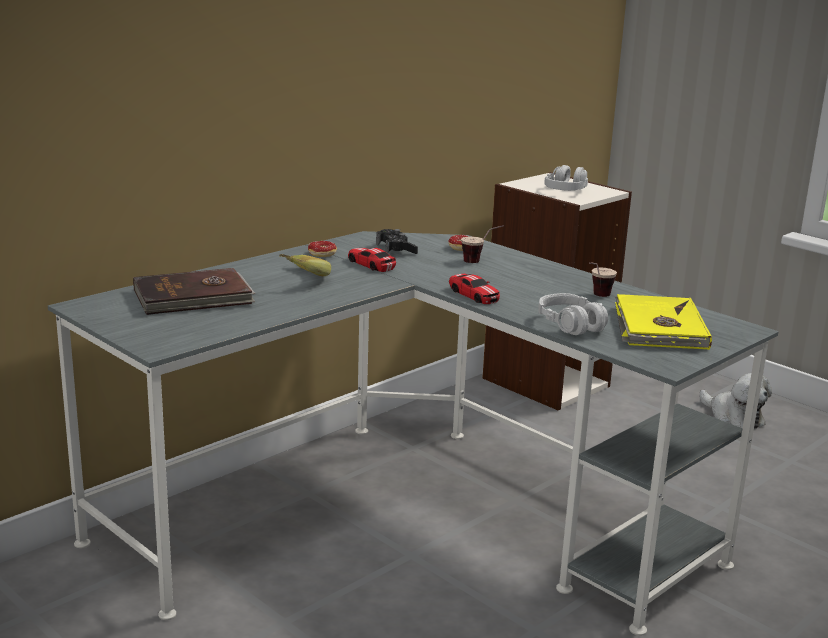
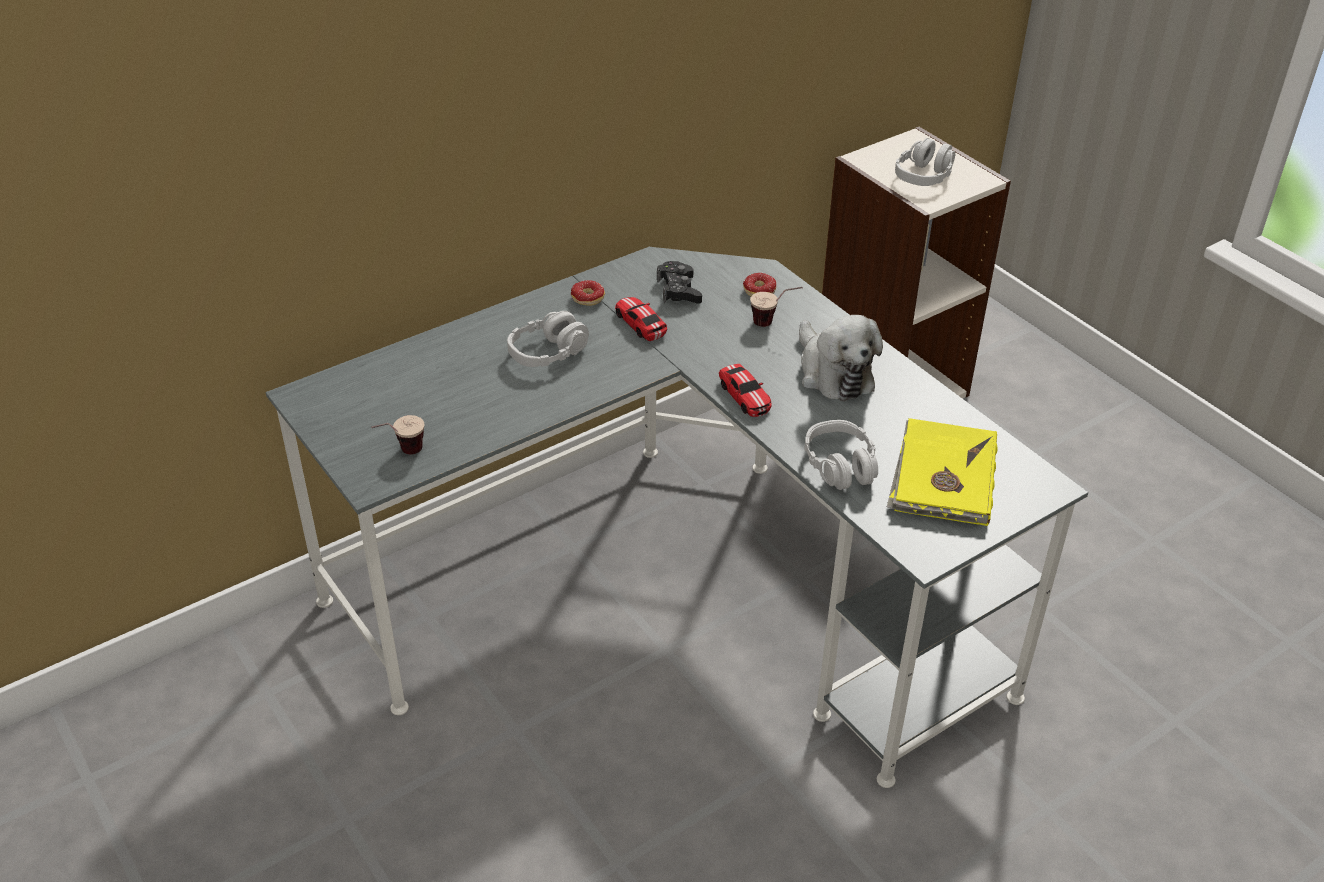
camera: 10 degrees right, 20 degrees up
brown book [133,268,256,315] -> none
banana [279,254,331,276] -> grey headphones [507,311,589,367]
cup [590,262,617,297] -> cup moved to [371,415,425,454]
plush toy [700,373,772,429] -> plush toy moved to [799,315,883,401]

